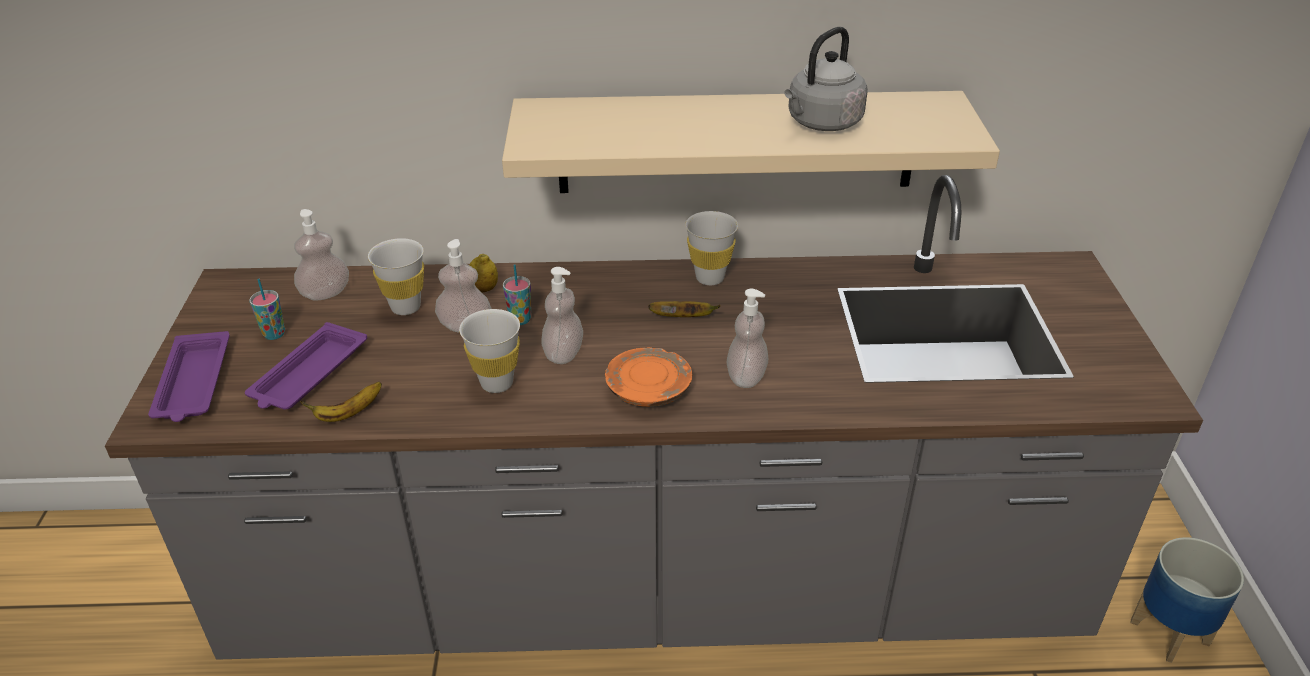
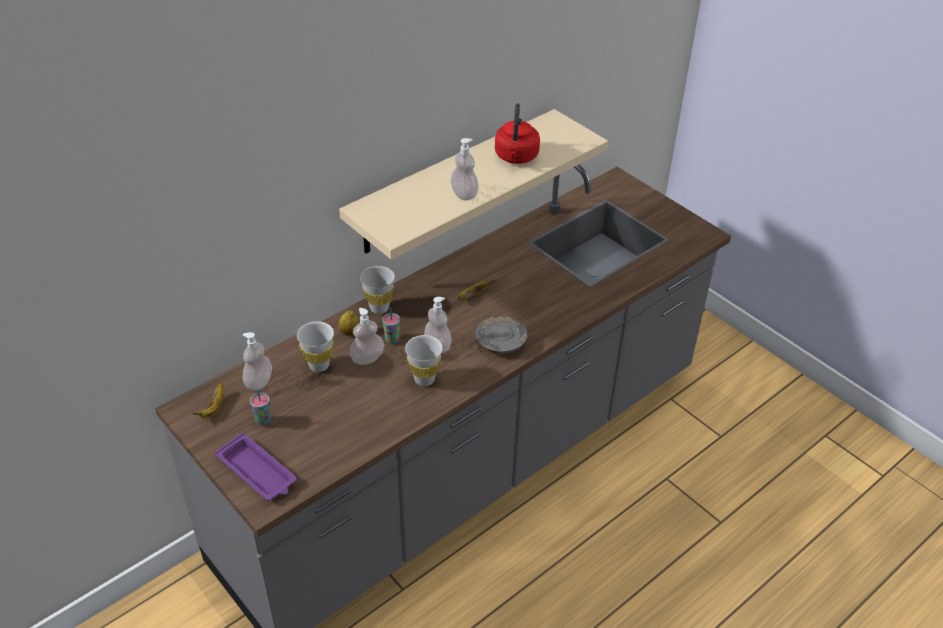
camera: 40 degrees left, 5 degrees up
purple tray [245,322,367,410] -> none
banana [300,382,382,422] -> banana moved to [192,383,224,418]
orange plate [605,347,692,407] -> grey plate [476,316,527,354]
white cup [685,211,738,285] -> white cup moved to [360,266,395,314]
soap dispenser [727,289,768,388] -> soap dispenser moved to [451,138,478,201]
grey kettle [784,27,868,131] -> red kettle [495,103,540,164]
planter [1131,537,1244,663] -> none

